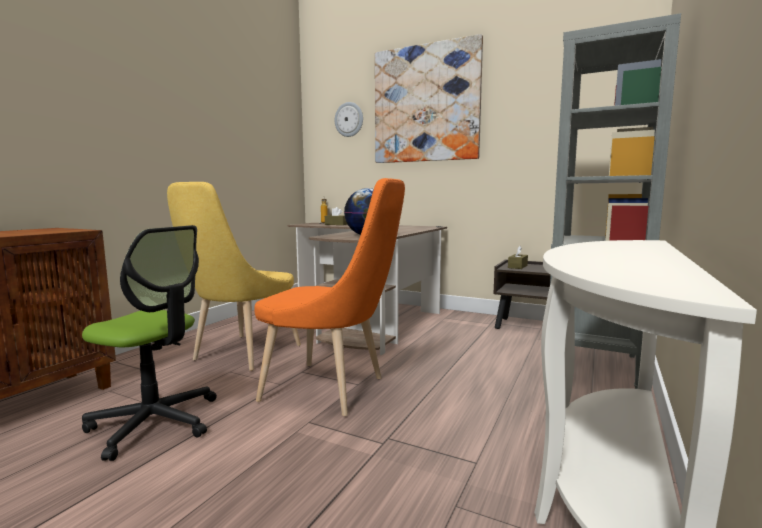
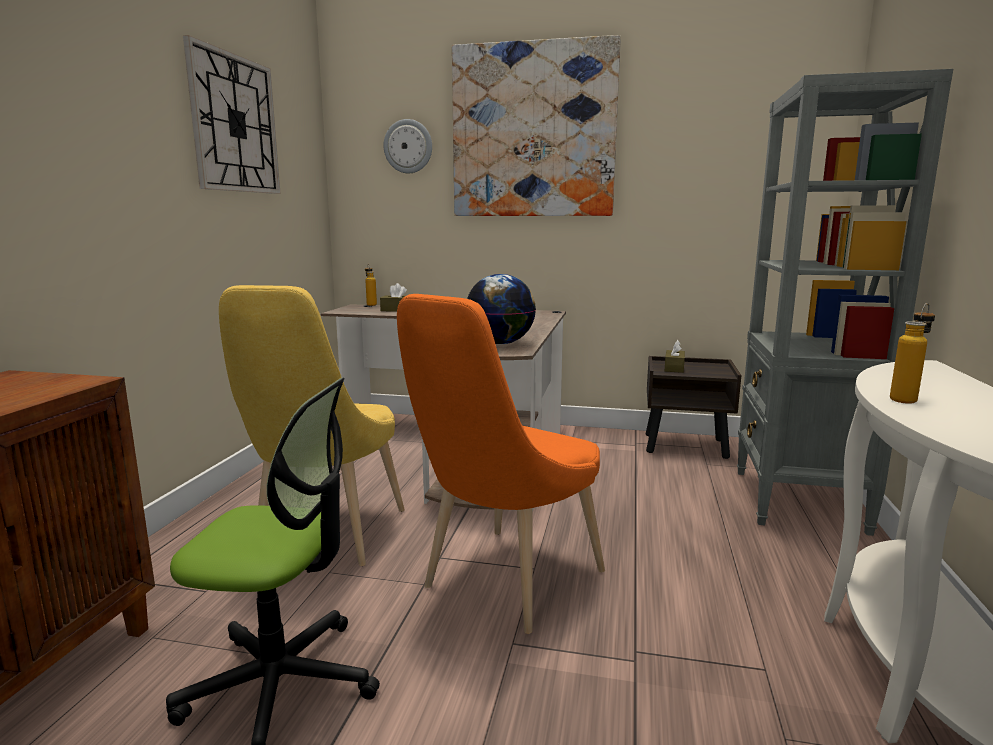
camera: 15 degrees left, 5 degrees up
orange chair [254,178,405,416] -> orange chair turned 120 degrees clockwise [397,294,605,634]
none -> wall clock [183,35,281,194]
none -> bottle [890,303,935,404]

